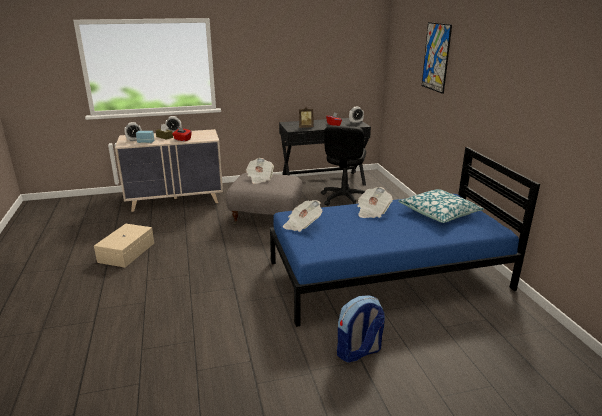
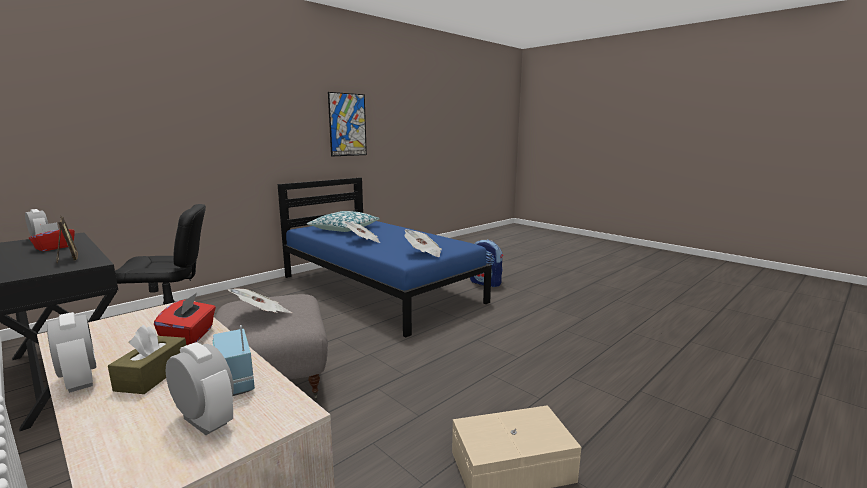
camera: 120 degrees left, 10 degrees down
picture [422,22,452,94] -> picture moved to [328,92,367,156]

